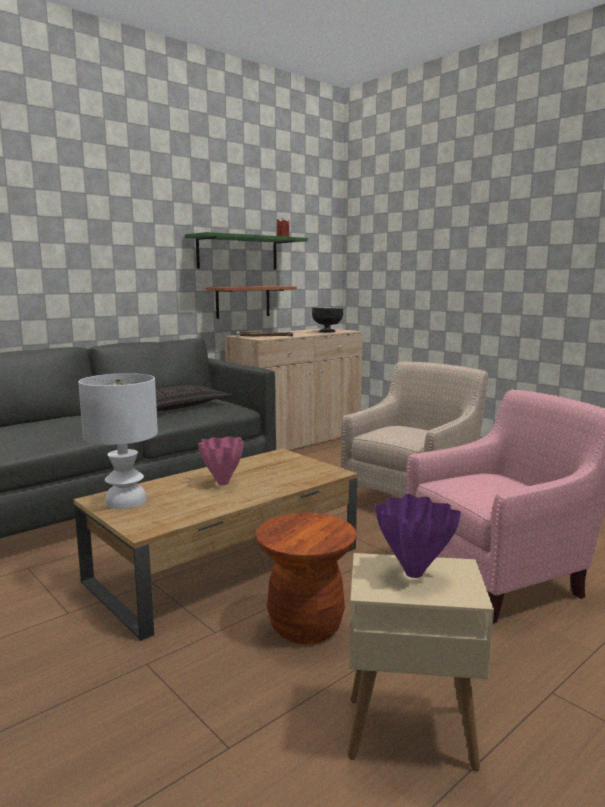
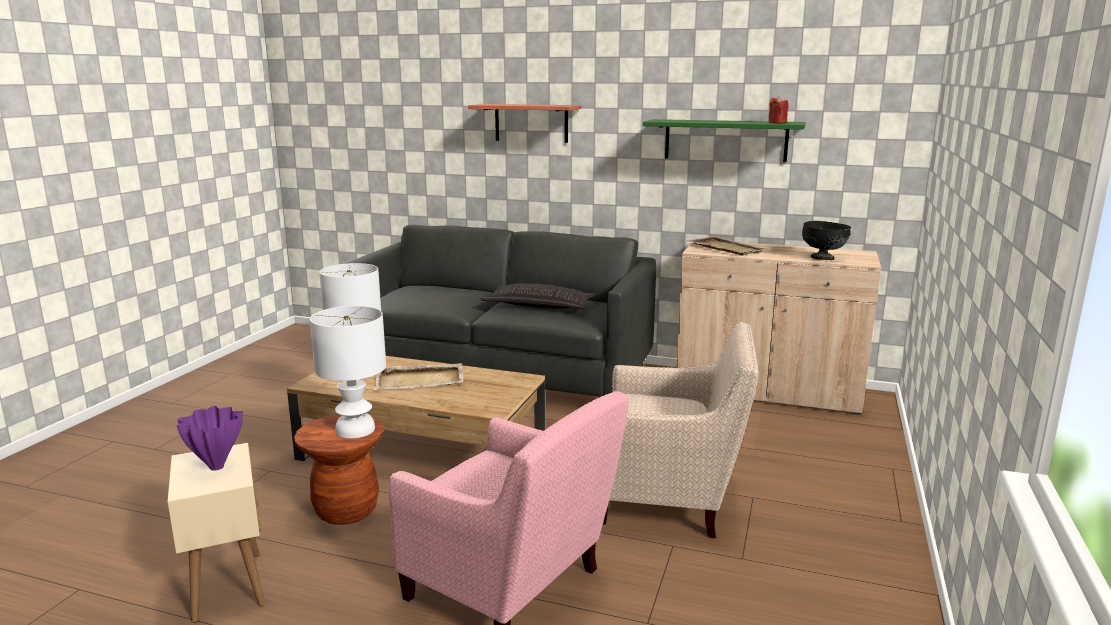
camera: 60 degrees right, 5 degrees up
pink vase [198,436,244,485] -> beige tray [374,363,464,390]
shelf [205,286,297,319] -> shelf moved to [468,104,581,143]
none -> white table lamp [310,306,386,438]

